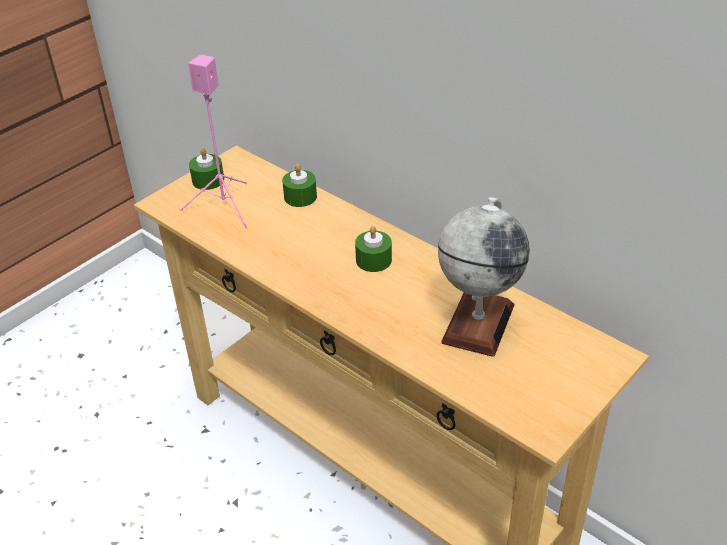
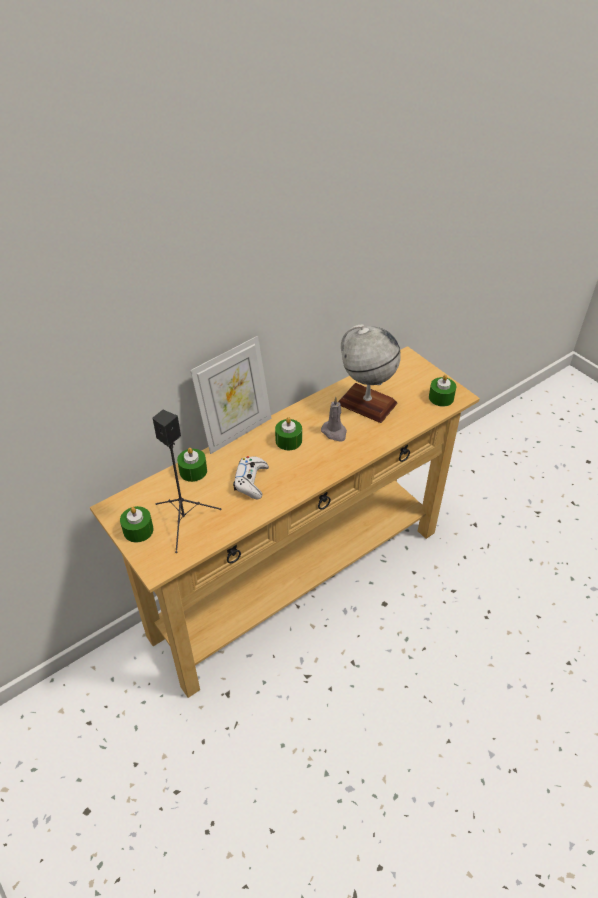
camera: 80 degrees left, 5 degrees up
pink speaker [180,55,247,228] -> black speaker [153,410,222,553]
none -> picture frame [190,336,272,454]
none -> white game controller [233,456,269,499]
none -> grey candle [321,397,347,442]
none -> green candle [429,375,456,407]

